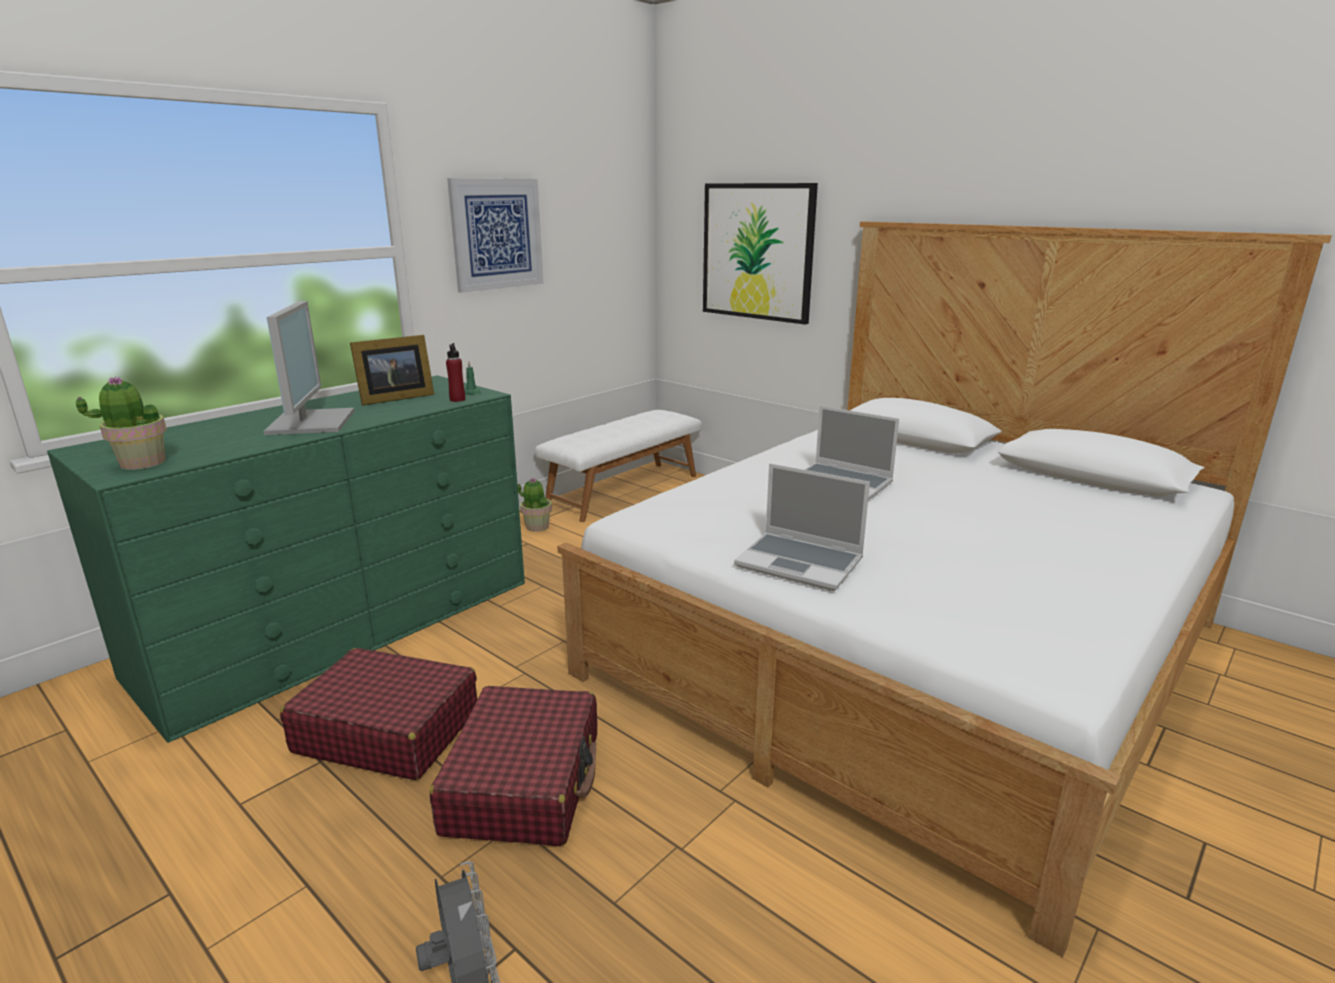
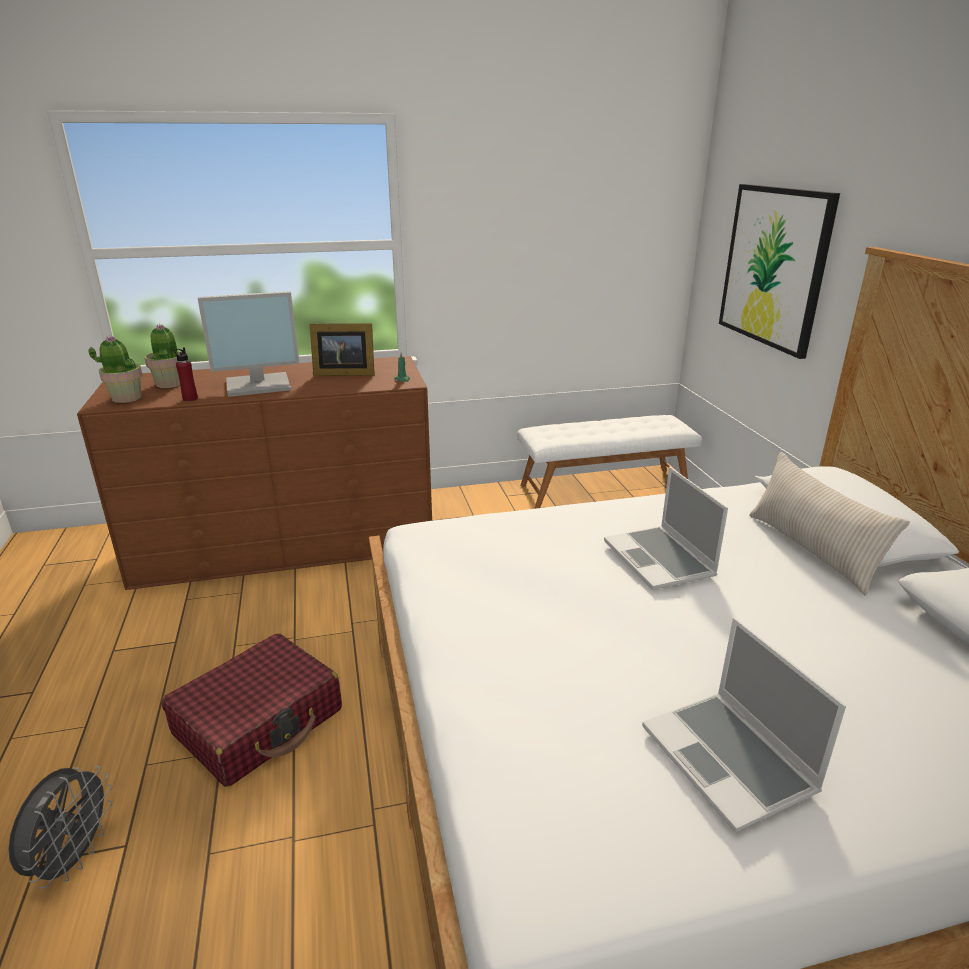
camera: 35 degrees right, 5 degrees up
green dresser [47,375,525,743] -> brown dresser [77,356,432,590]
monitor [264,301,355,435] -> monitor turned 45 degrees clockwise [198,291,300,397]
red suitcase [280,648,477,780] -> none
red bottle [446,343,465,402] -> red bottle moved to [174,347,198,401]
picture [447,178,543,293] -> none
potted plant [517,478,552,532] -> potted plant moved to [144,324,182,388]
laptop [734,463,870,591] -> laptop moved to [642,618,846,832]
none -> beige pillow [749,452,910,596]

